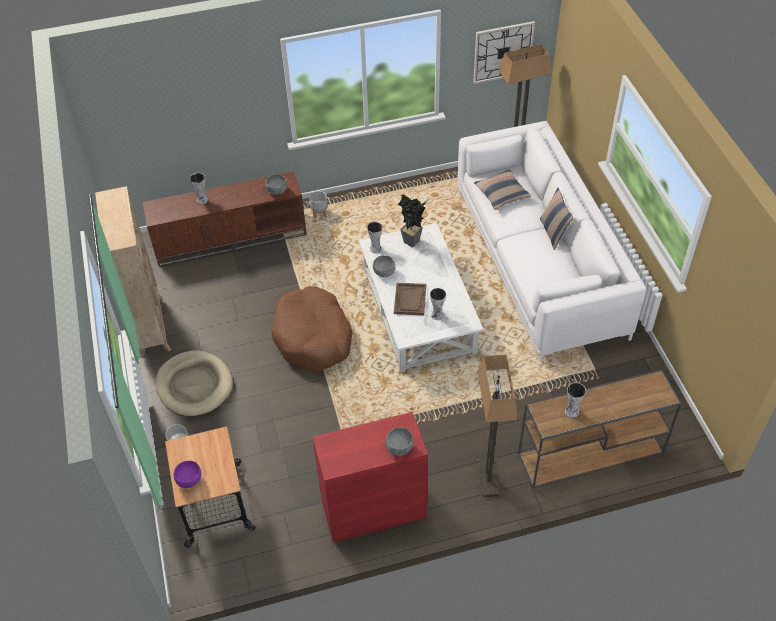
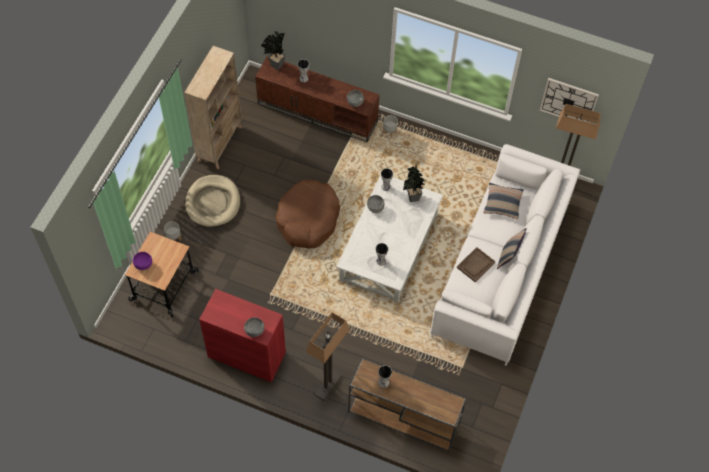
camera: 35 degrees right, 10 degrees up
brown tray [394,283,426,316] -> brown tray moved to [457,247,495,283]
none -> potted plant [261,31,285,70]

